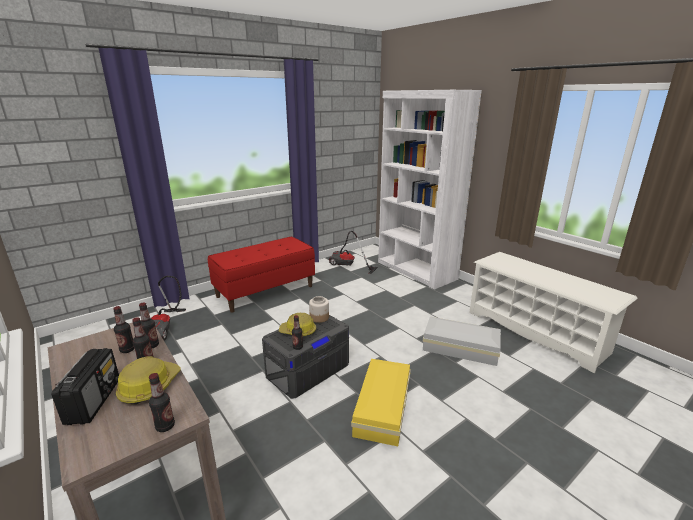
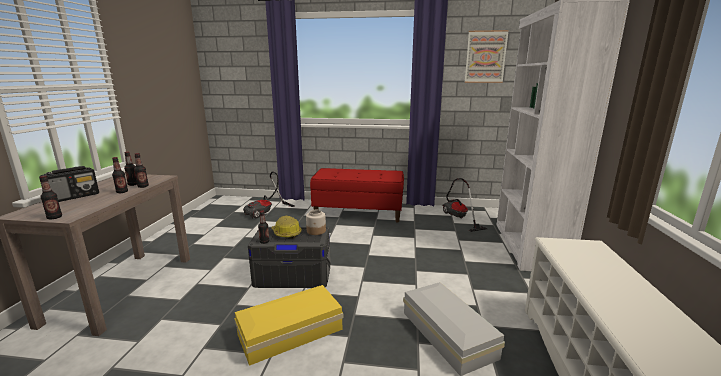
camera: 45 degrees right, 5 degrees down
hard hat [116,356,181,404] -> none
none -> picture [465,30,509,83]

